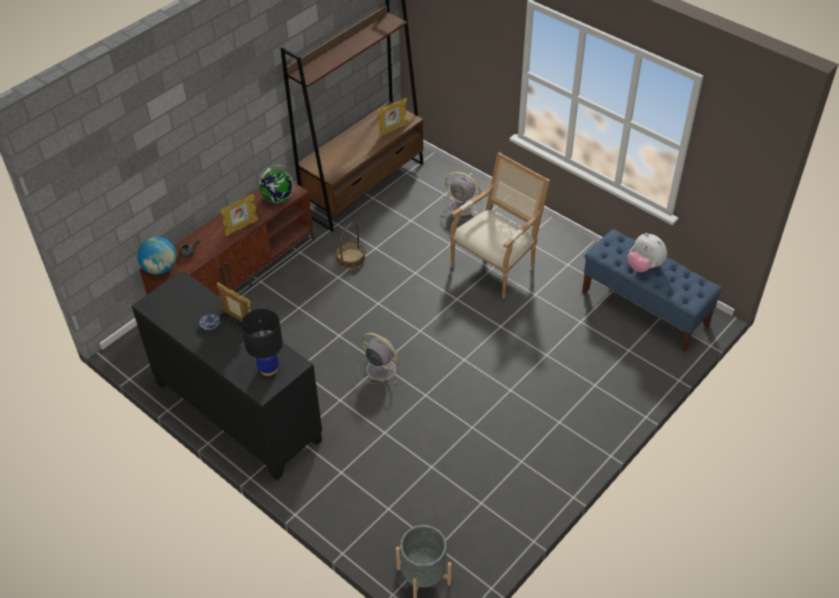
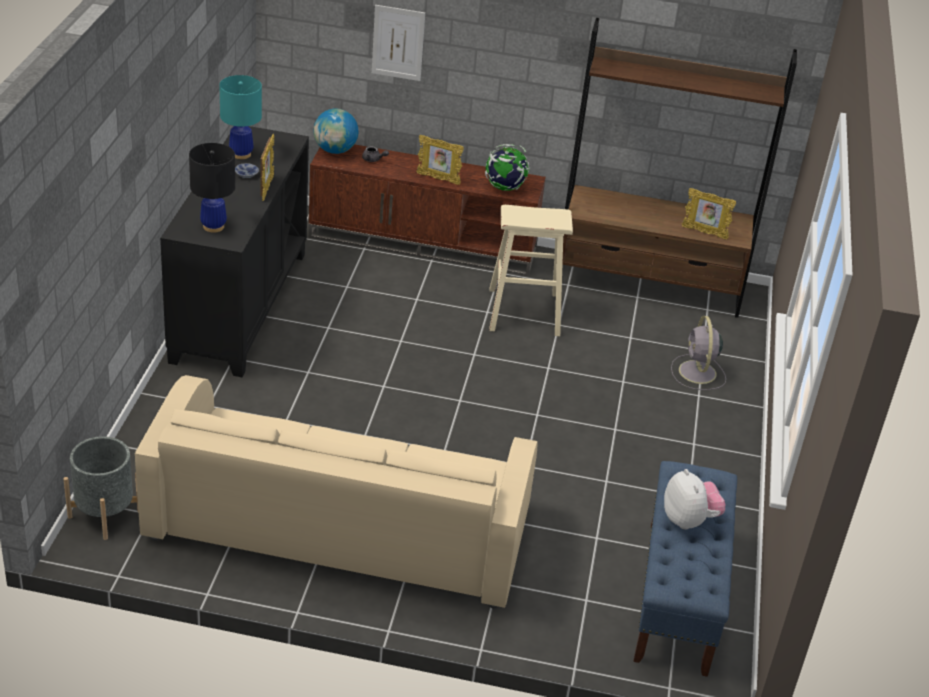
camera: 55 degrees right, 10 degrees down
basket [336,222,365,269] -> beige stool [489,205,573,336]
grey fan [358,333,403,385] -> none
armchair [450,152,550,299] -> none
plush toy [628,233,667,272] -> plush toy turned 150 degrees clockwise [664,469,725,530]
none -> beige sofa [135,375,538,609]
none -> turquoise table lamp [220,75,262,159]
none -> picture [372,5,425,81]

